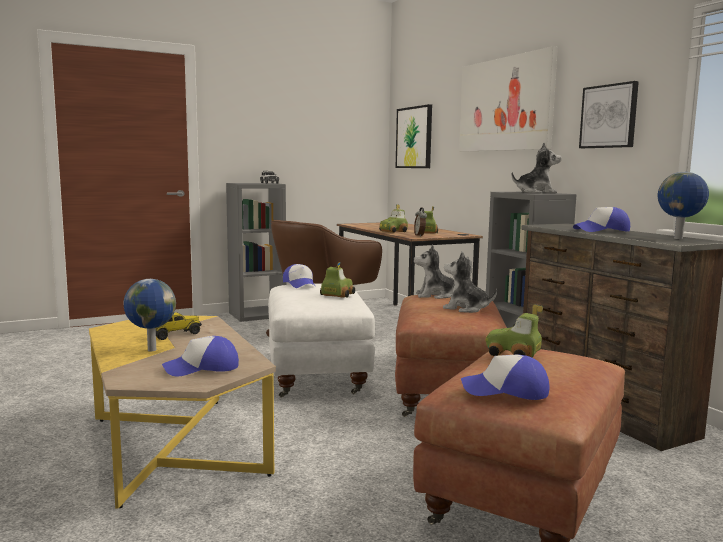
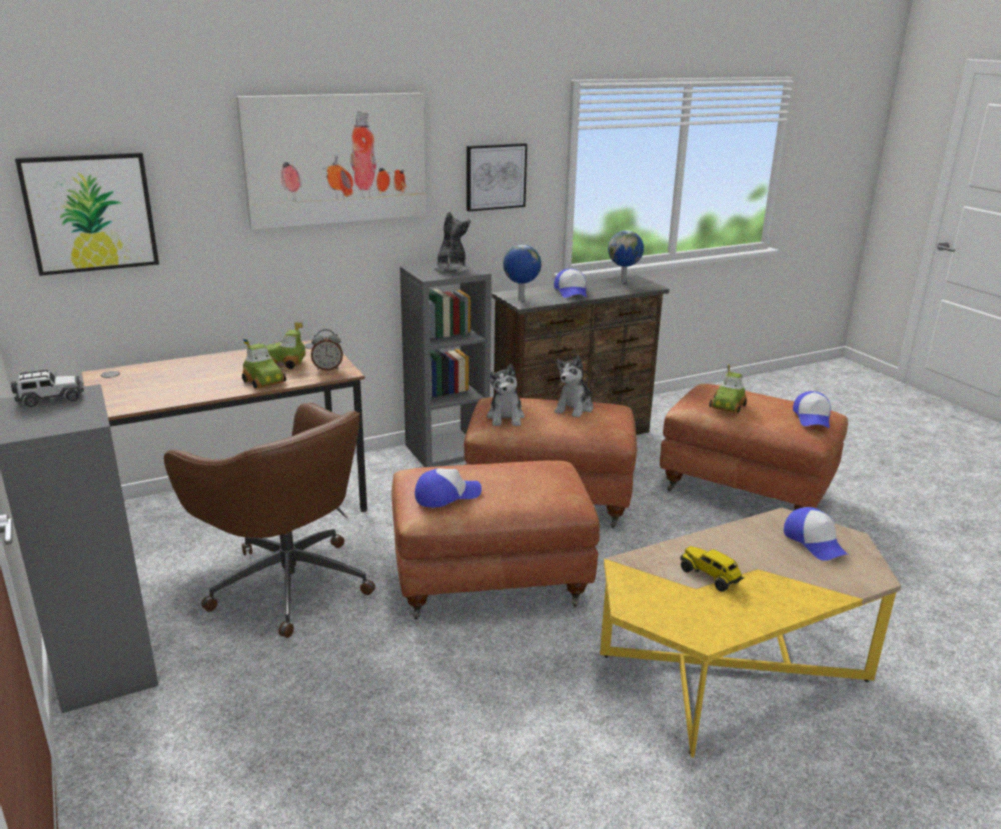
camera: 90 degrees left, 15 degrees up
globe [124,279,176,351] -> globe moved to [503,245,541,301]
white ottoman [268,284,375,398] -> brown ottoman [391,461,600,620]
toy car [320,262,355,298] -> none

